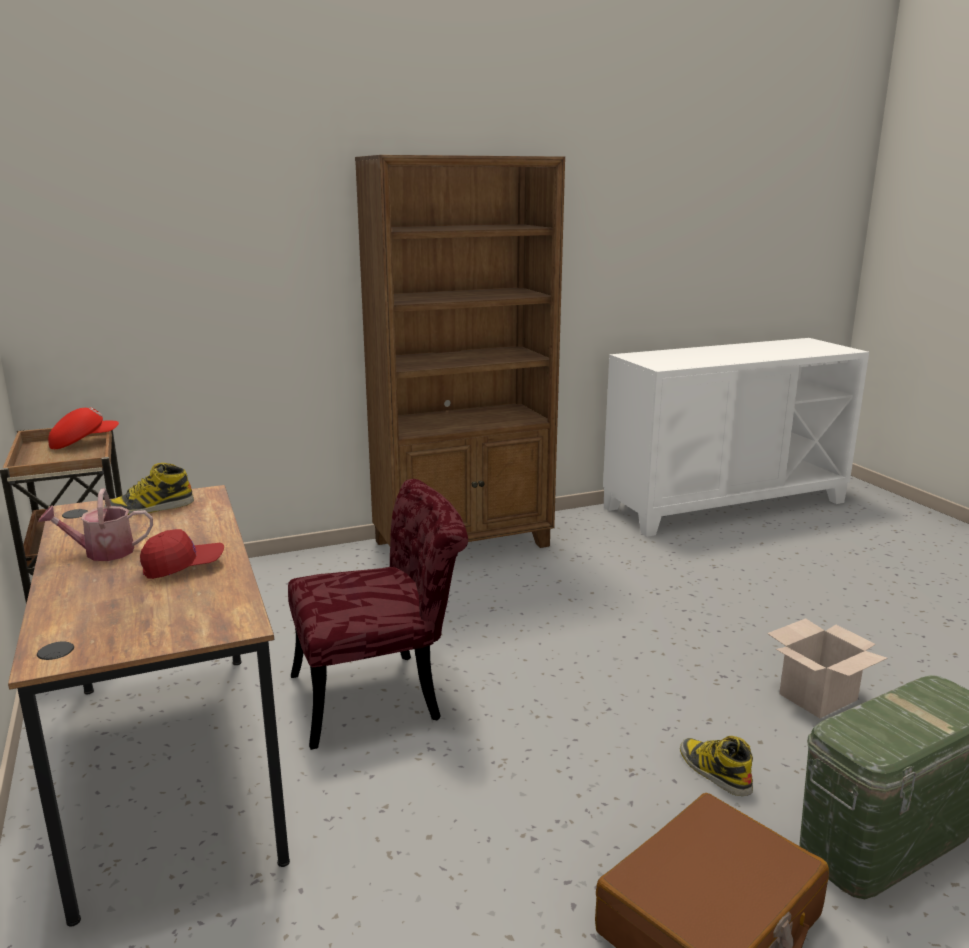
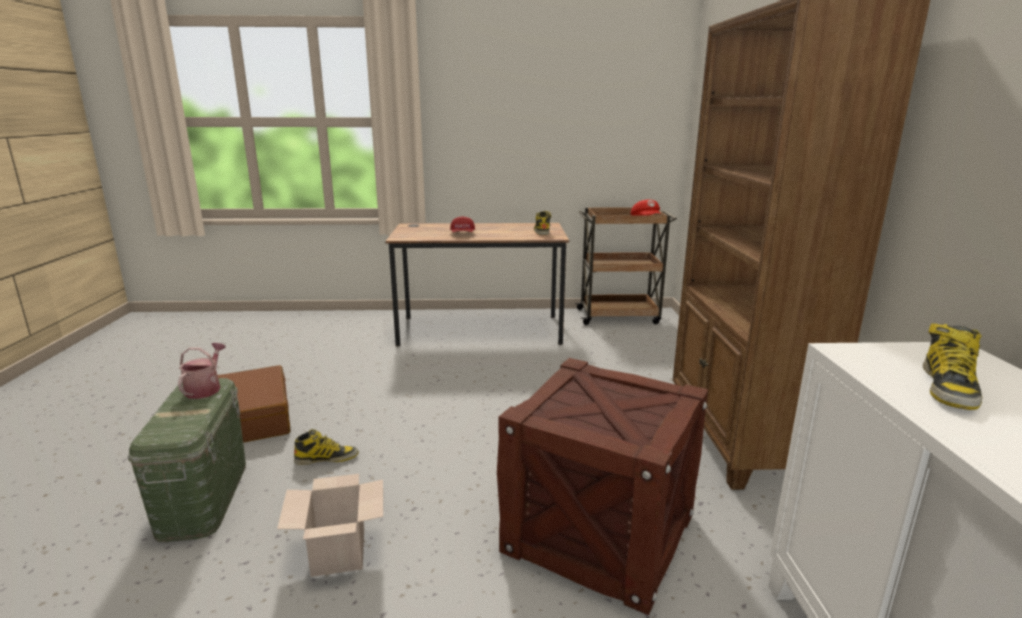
camera: 110 degrees right, 0 degrees up
watering can [38,489,153,561] -> watering can moved to [178,343,226,399]
red chair [288,479,468,750] -> none
none -> crate [497,358,708,616]
none -> boot [923,323,982,410]

